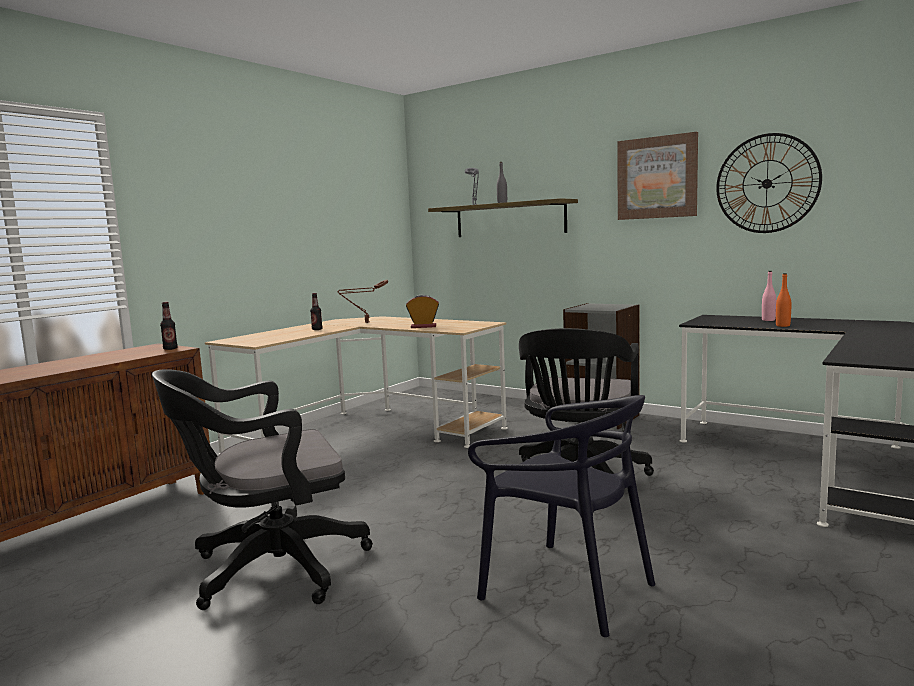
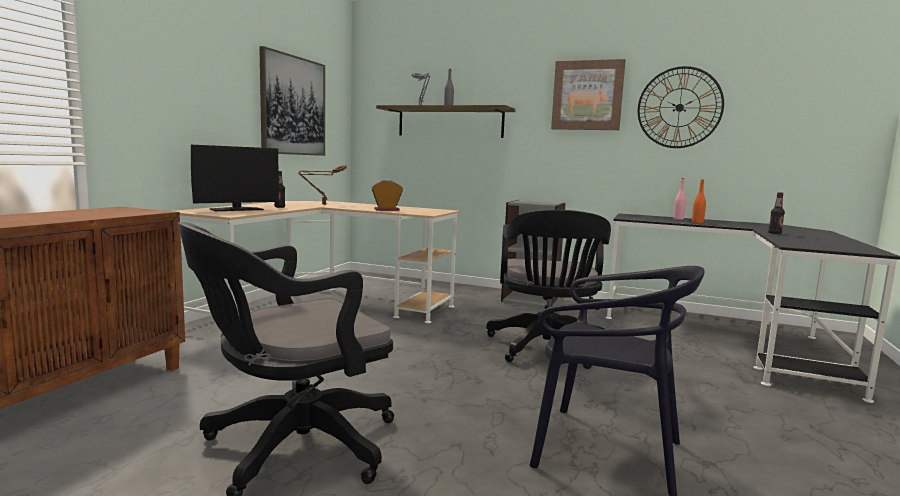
camera: 15 degrees left, 0 degrees up
bottle [160,302,178,350] -> bottle moved to [768,192,785,234]
none -> monitor [191,145,279,211]
none -> picture [259,46,325,156]

